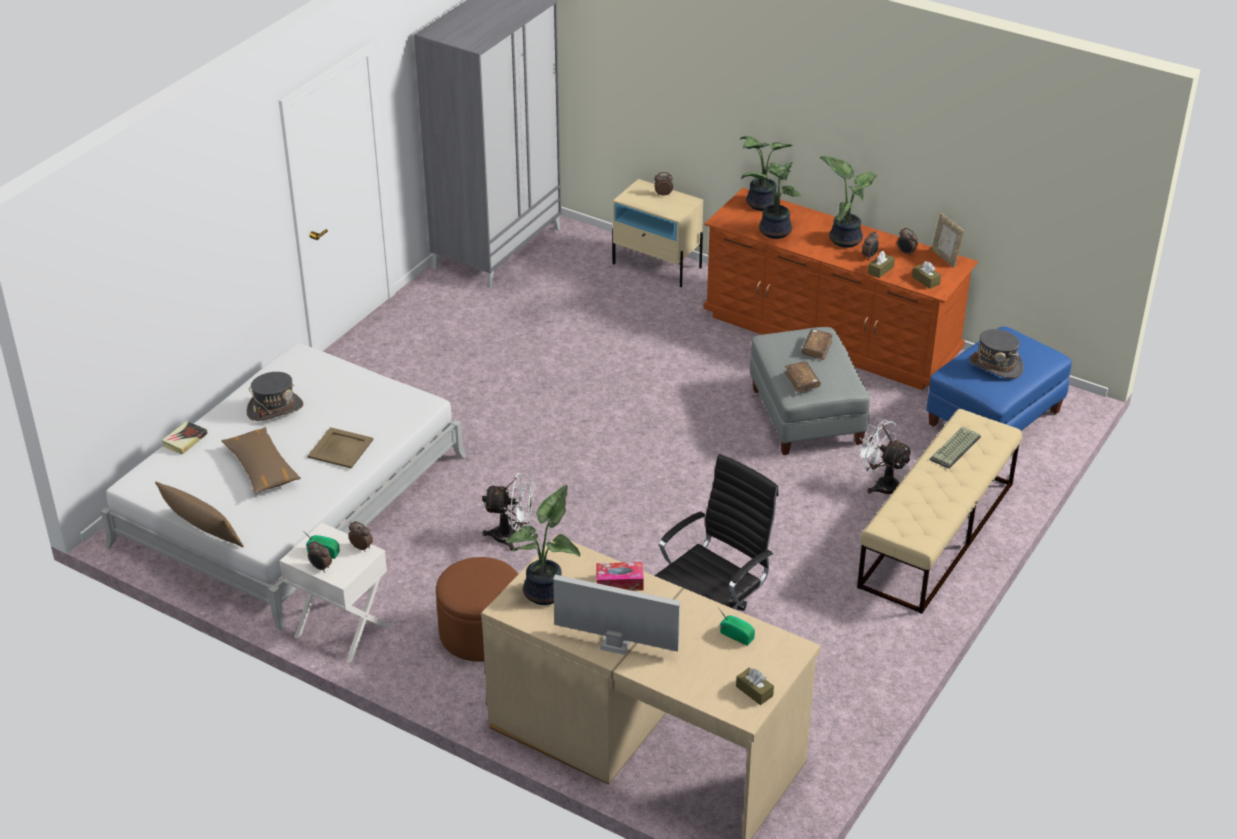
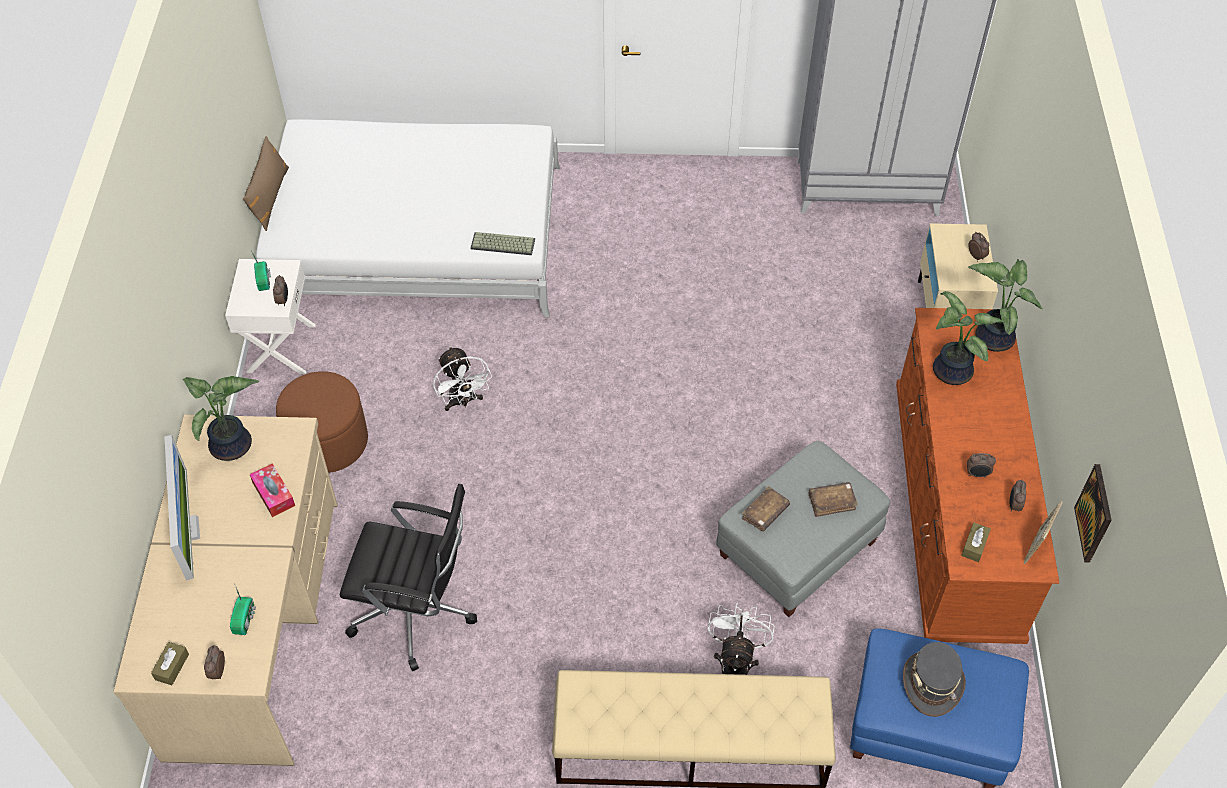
camera: 60 degrees right, 15 degrees up
book [162,421,207,455] -> none
brown pillow [221,427,301,494] -> none
grey hat [247,372,303,421] -> none
beige tray [308,427,373,469] -> none
alarm clock [308,541,332,572] -> alarm clock moved to [204,645,225,680]
potted plant [819,156,877,248] -> none
brown tissue box [868,251,895,278] -> none
keyboard [930,427,981,469] -> keyboard moved to [470,232,535,255]
none -> picture [1074,464,1112,563]

